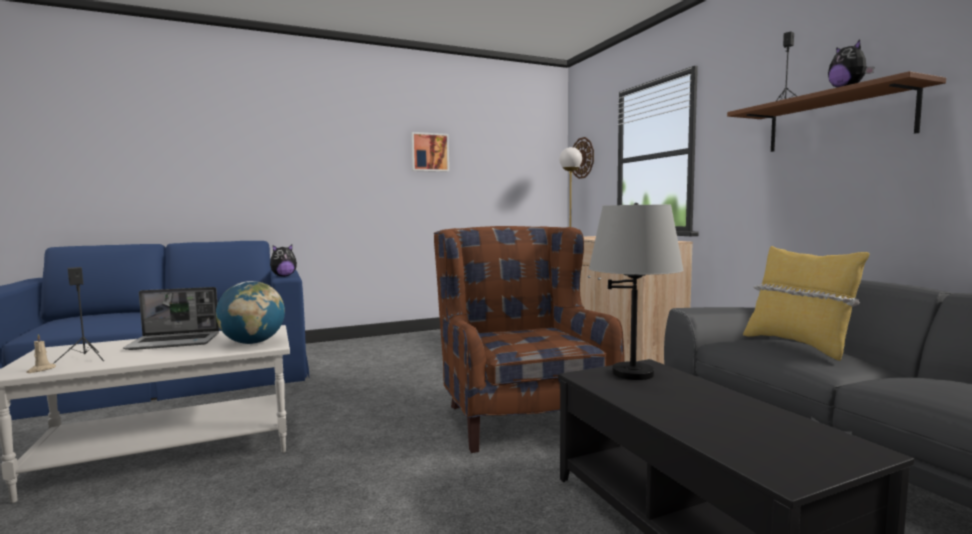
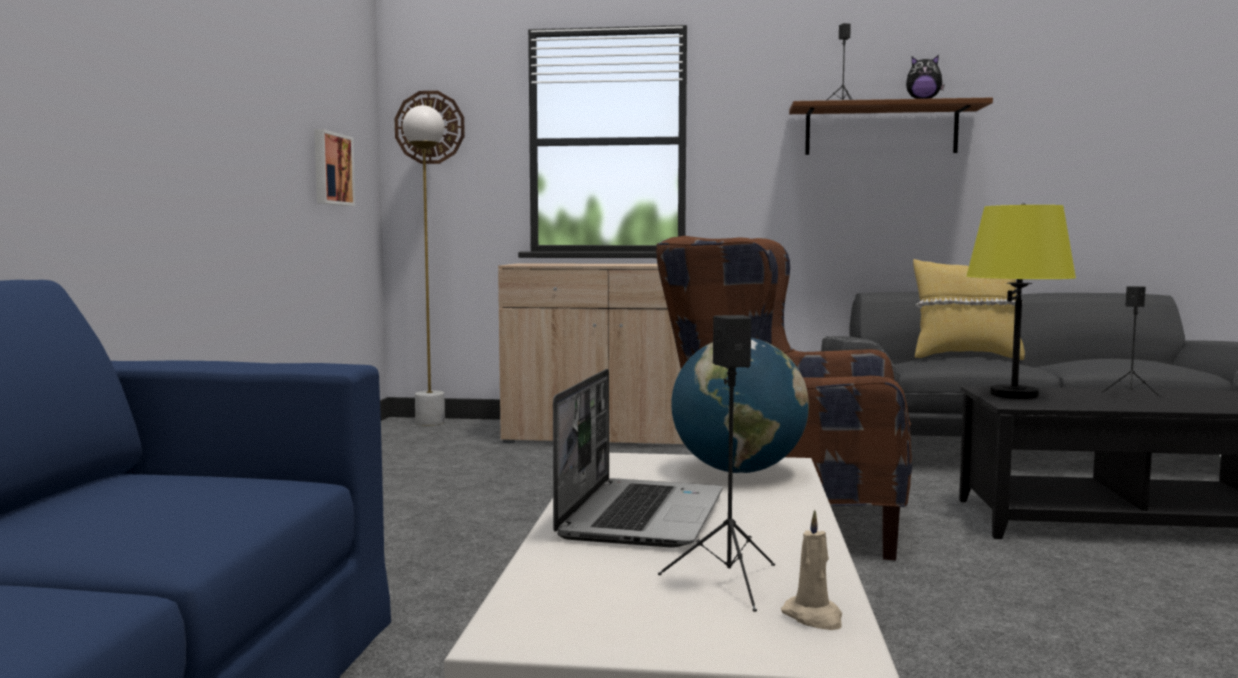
camera: 60 degrees left, 0 degrees up
plush toy [270,245,297,277] -> none
picture [411,132,449,172] -> picture moved to [314,129,355,206]
grey table lamp [589,203,684,380] -> yellow table lamp [966,203,1076,399]
none -> black speaker [1101,286,1160,402]

